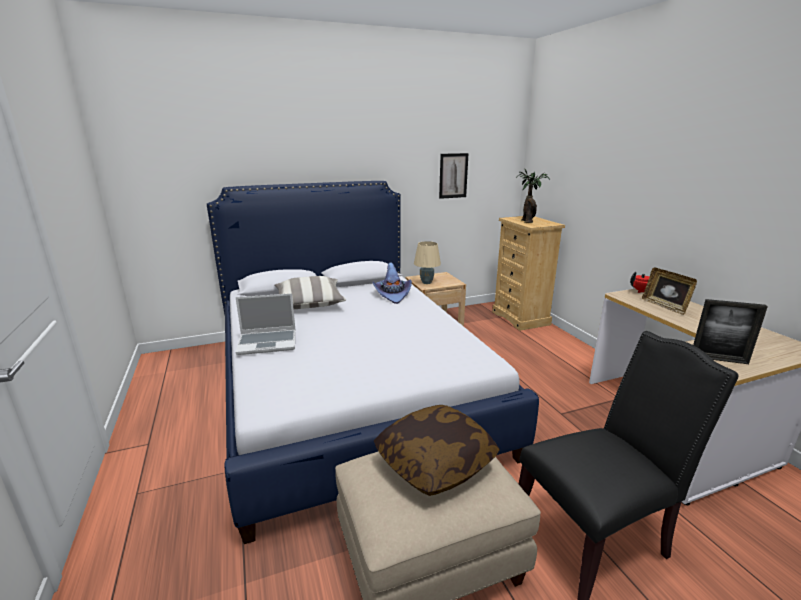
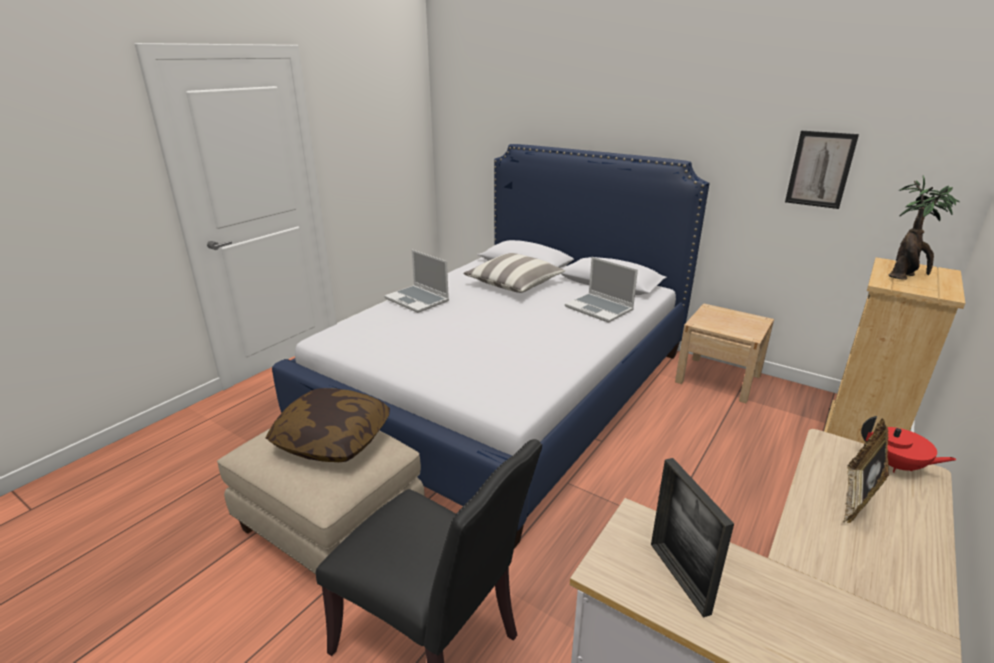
camera: 55 degrees right, 5 degrees up
purple hat [372,263,412,304] -> laptop [565,257,638,323]
beige table lamp [414,241,441,284] -> none

